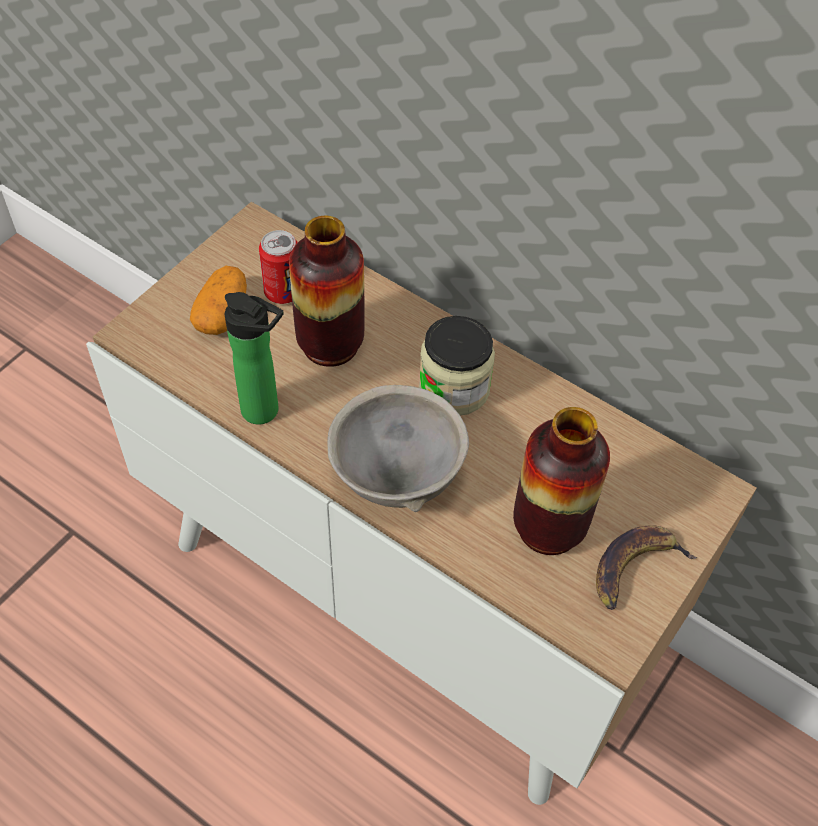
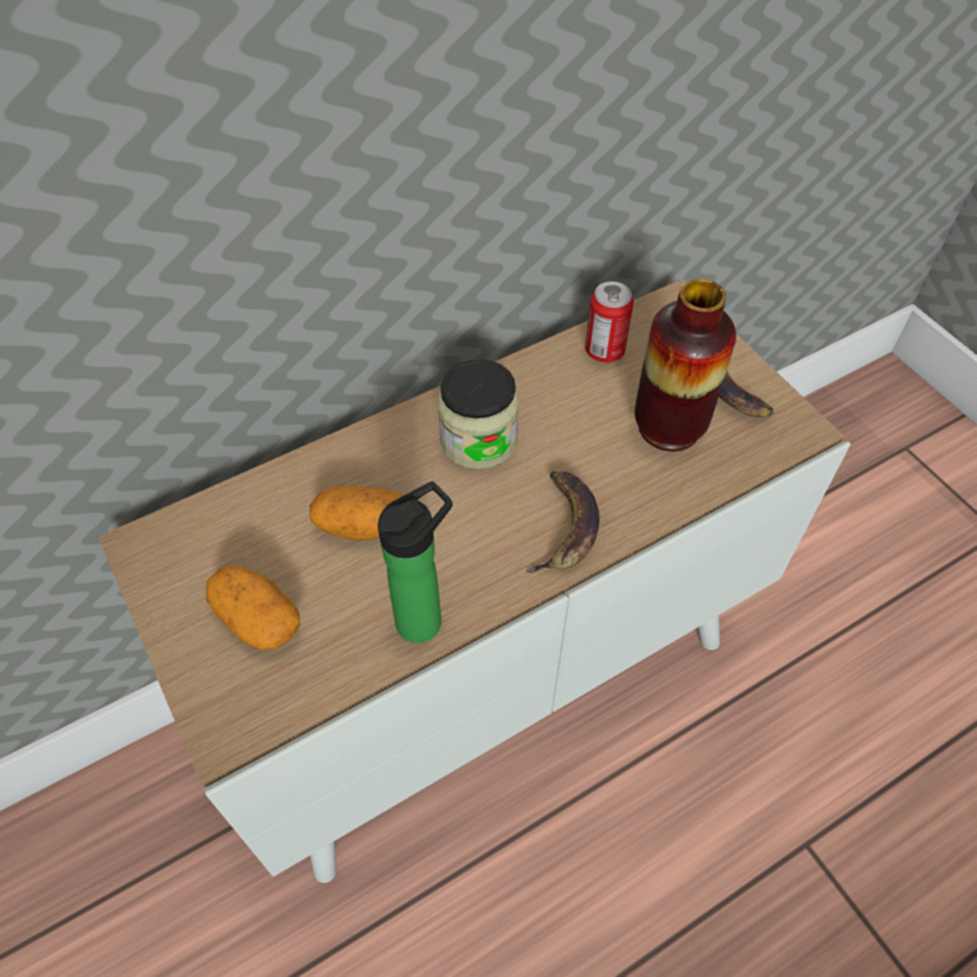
camera: 65 degrees left, 0 degrees up
can [259,230,298,304] -> can moved to [585,281,634,363]
vase [289,216,365,367] -> potato [310,486,404,541]
grey bowl [327,385,469,512] -> banana [526,471,600,573]

